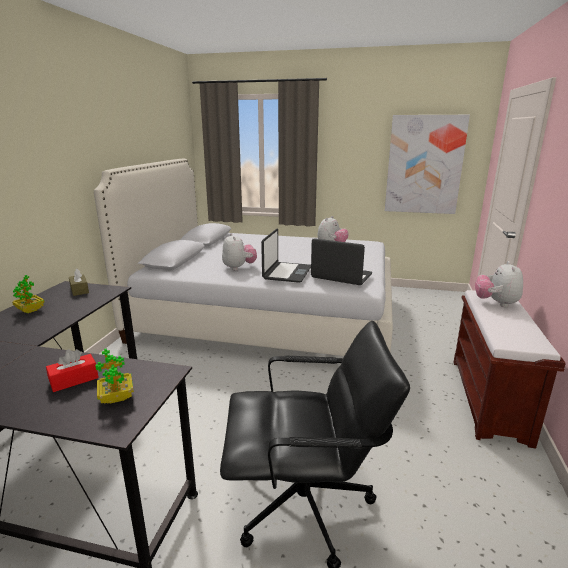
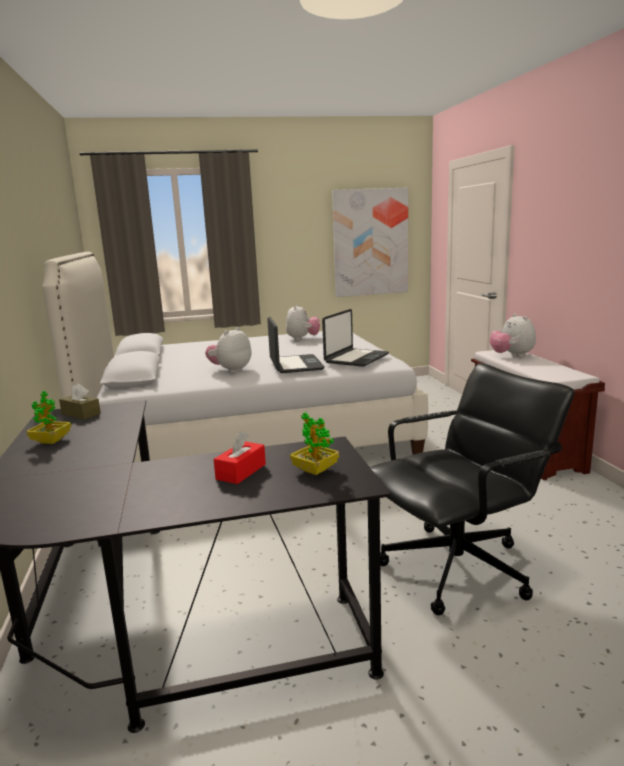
camera: 25 degrees left, 5 degrees down
plush toy [222,233,257,271] -> plush toy turned 105 degrees counterclockwise [205,327,251,373]
laptop [311,238,372,285] -> laptop turned 120 degrees clockwise [322,309,389,367]

